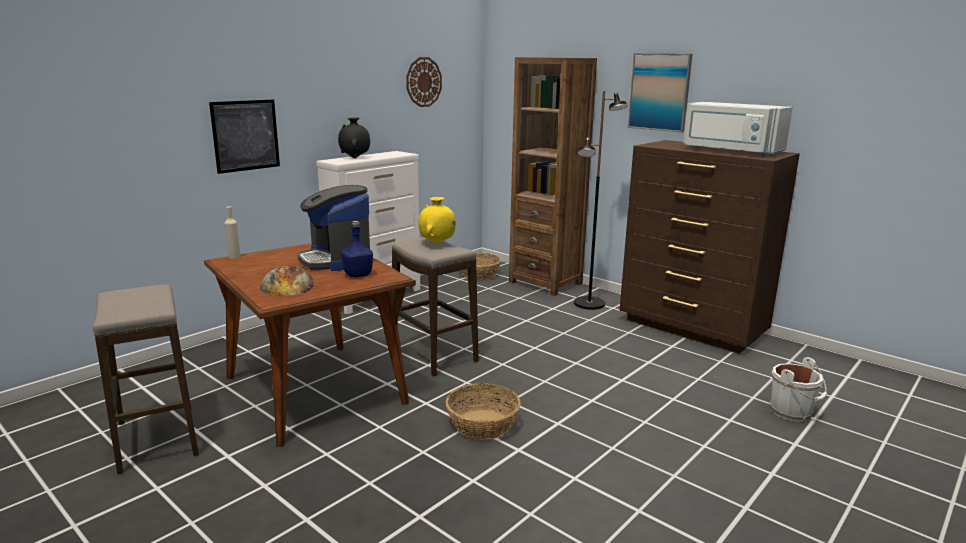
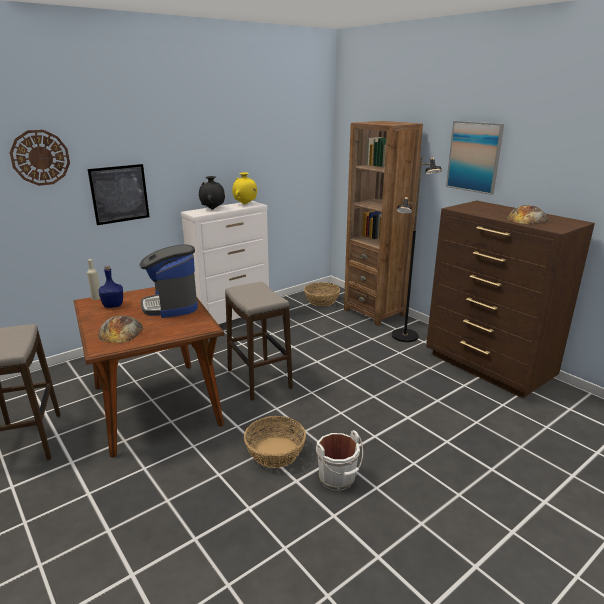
camera: 10 degrees right, 5 degrees up
blue bottle [341,221,373,277] -> blue bottle moved to [99,265,123,308]
wall clock [406,57,442,107] -> wall clock moved to [10,130,70,186]
yellow vase [418,197,456,244] -> yellow vase moved to [232,172,257,204]
white microwave [683,102,793,156] -> bread [507,205,549,224]
white bucket [768,357,827,422] -> white bucket moved to [316,430,363,490]

